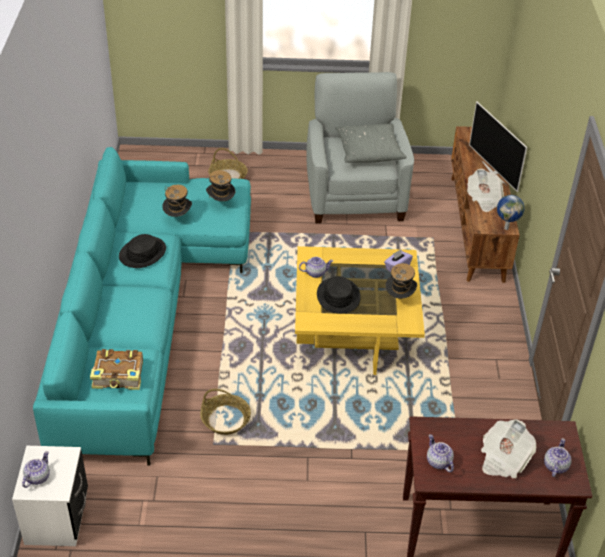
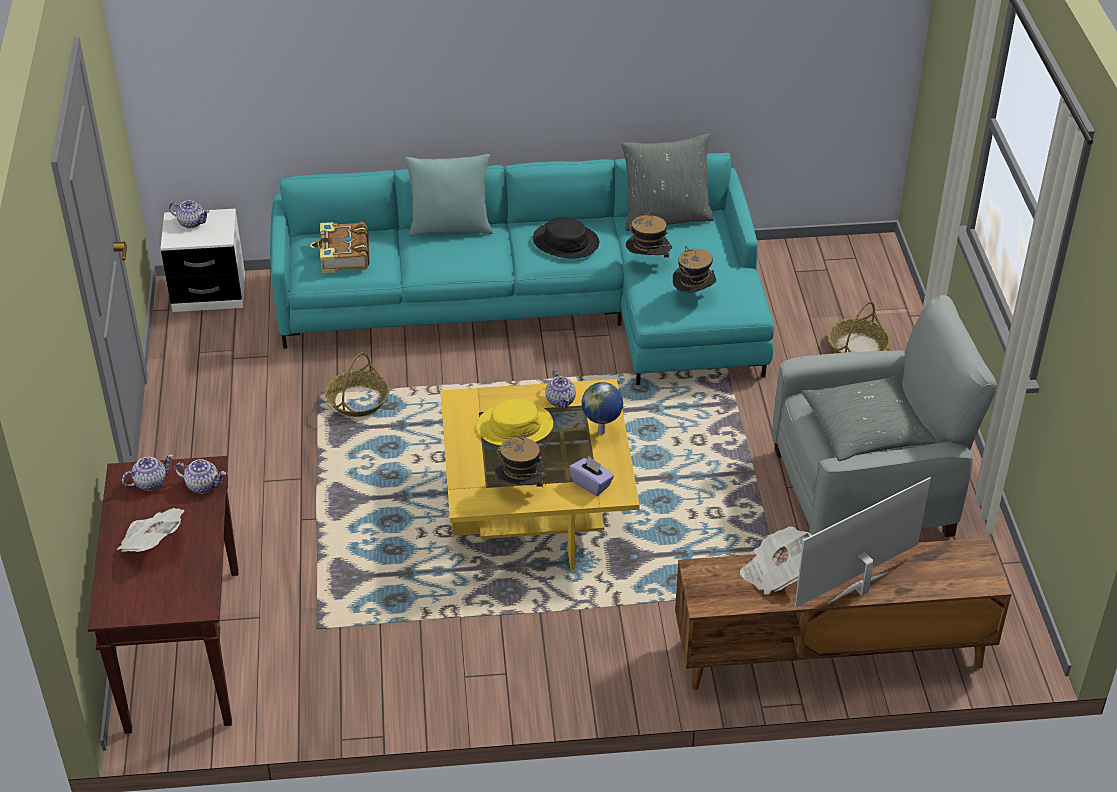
camera: 85 degrees right, 0 degrees up
black hat [317,276,361,314] -> yellow hat [477,399,553,446]
globe [497,195,524,230] -> globe moved to [582,382,623,435]
teapot [544,438,572,477] -> teapot moved to [174,459,226,494]
none -> turquoise pillow [405,154,493,236]
none -> grey pillow [621,134,714,231]

